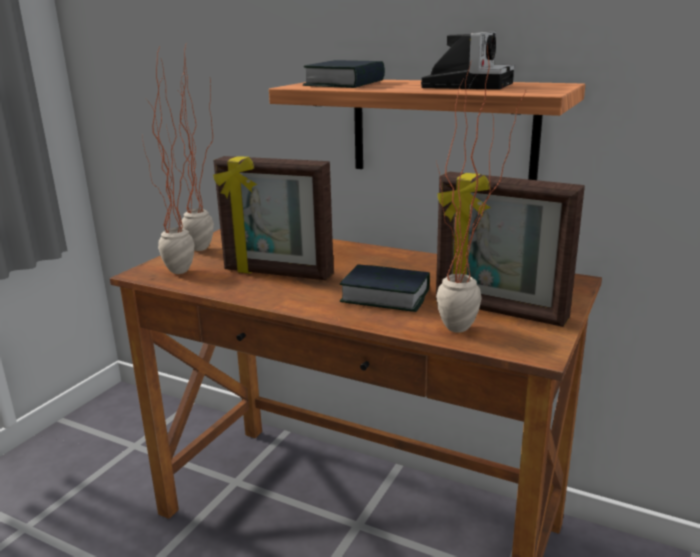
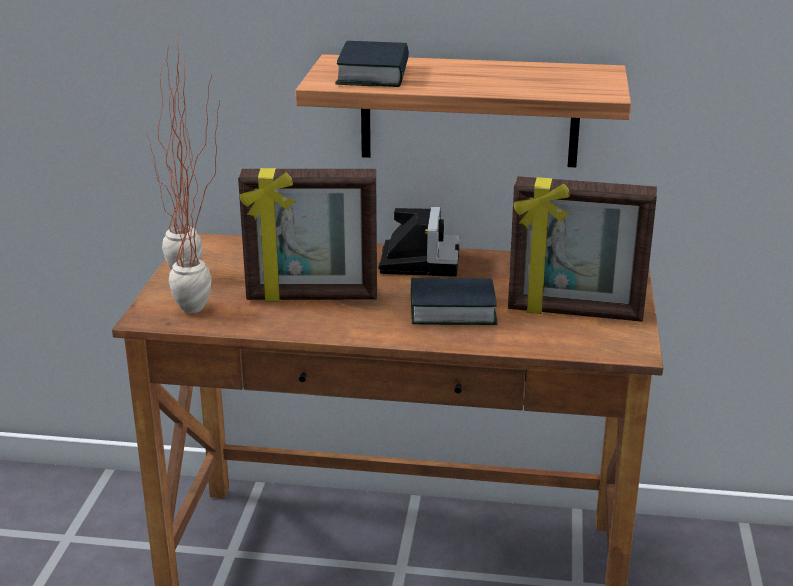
camera: 20 degrees left, 5 degrees up
camera [421,31,514,90] -> camera moved to [378,207,460,277]
potted plant [436,44,526,333] -> none

